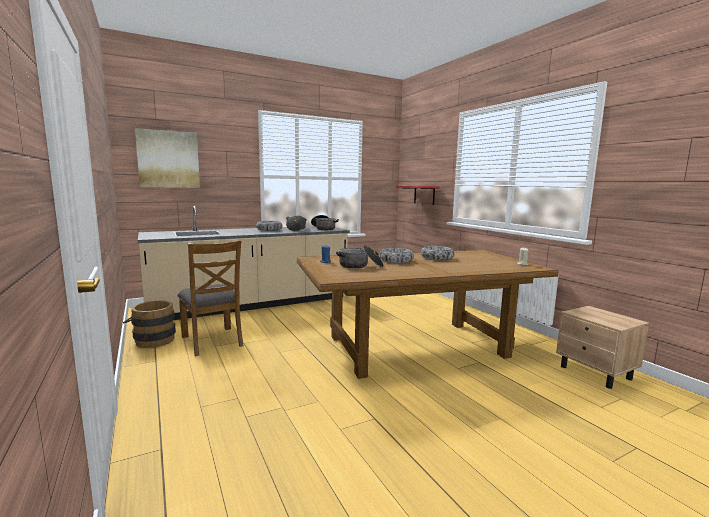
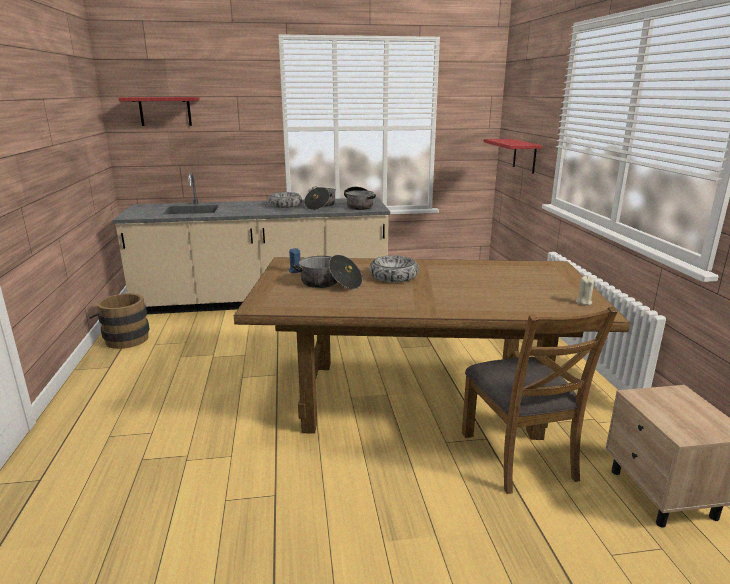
camera: 20 degrees right, 10 degrees up
picture [135,128,200,188] -> red shelf [118,97,200,126]
brown chair [178,240,243,356] -> brown chair moved to [462,307,618,494]
bowl [421,246,454,260] -> none

